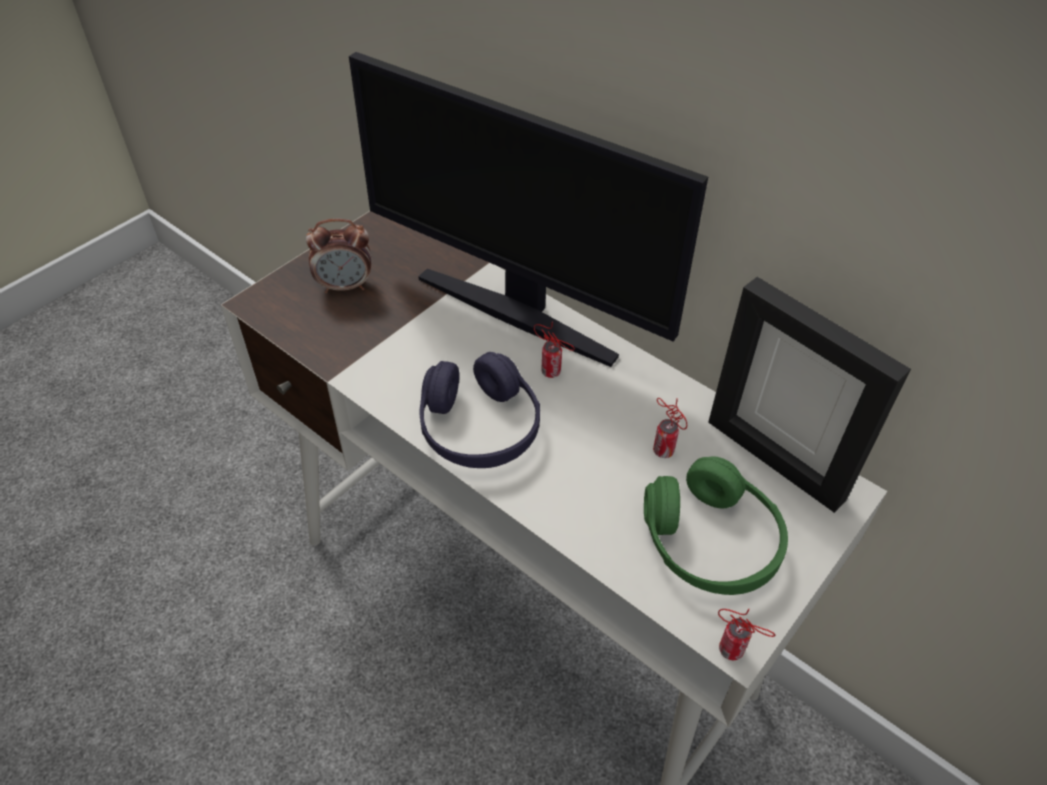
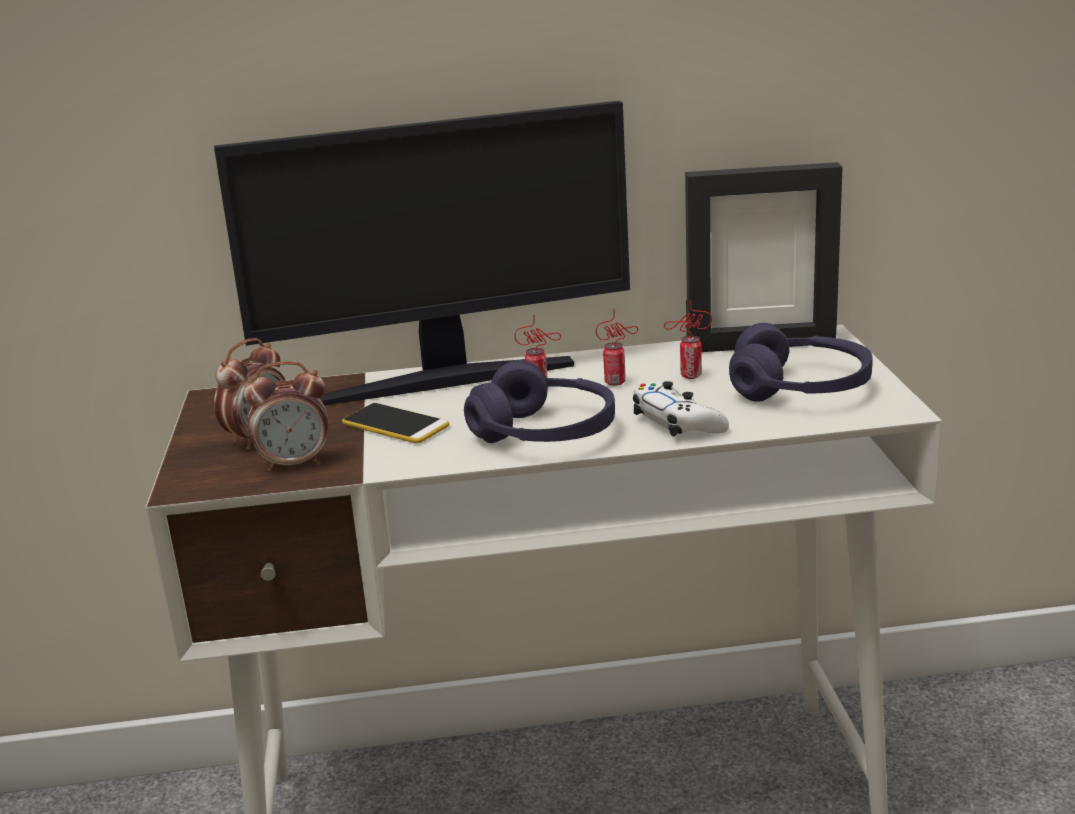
camera: 45 degrees left, 25 degrees down
green headphones [644,456,788,595] -> purple headphones [729,323,873,402]
can [718,609,776,660] -> can moved to [596,309,638,386]
none -> alarm clock [244,361,329,472]
none -> phone [342,403,449,443]
none -> white game controller [633,381,729,437]

